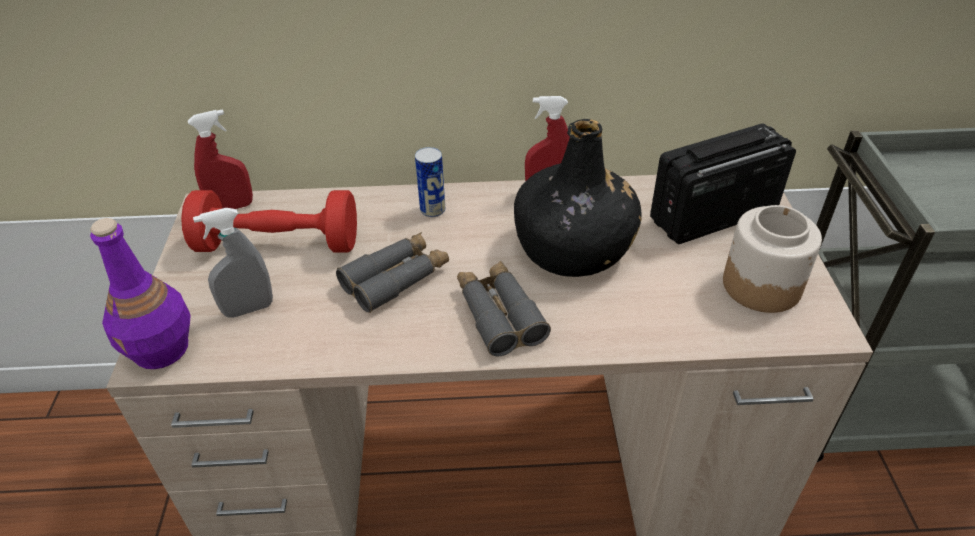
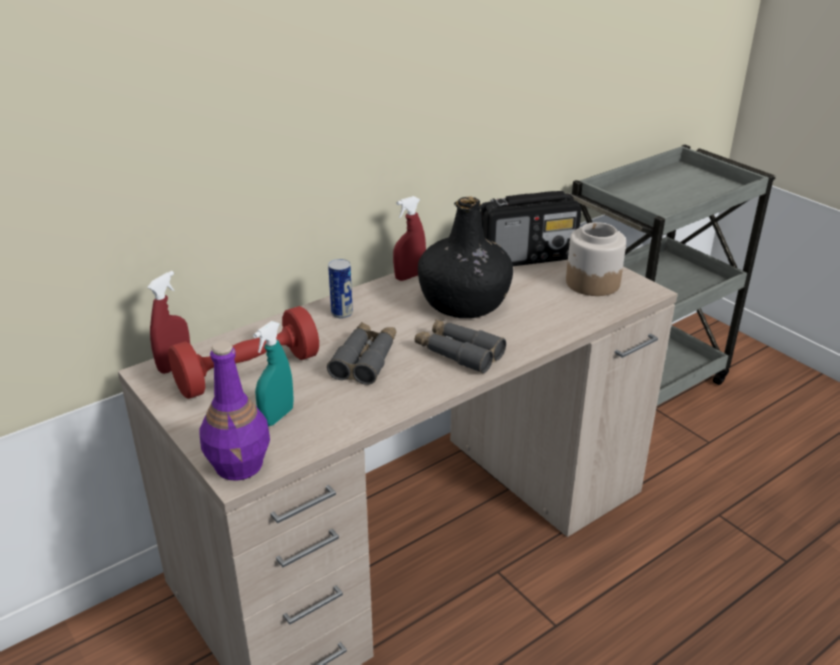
camera: 35 degrees left, 10 degrees down
grey spray bottle [193,208,273,318] -> turquoise spray bottle [253,321,294,426]
radio [650,123,796,244] -> radio turned 135 degrees counterclockwise [481,191,582,266]

